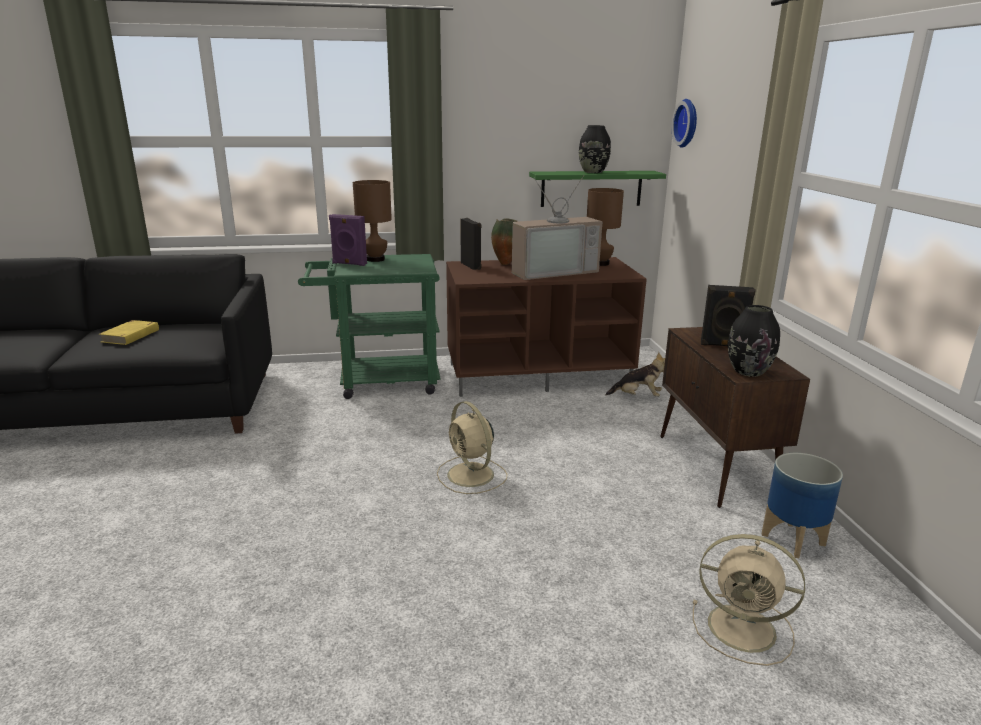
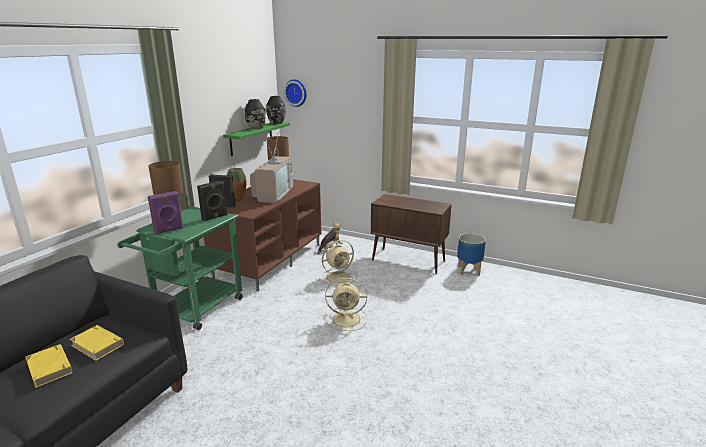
camera: 55 degrees left, 0 degrees up
beige fan [693,534,805,666] -> beige fan moved to [319,240,356,286]
black speaker [701,285,756,346] -> black speaker moved to [197,181,228,221]
black vase [728,305,780,377] -> black vase moved to [266,96,286,124]
none -> yellow book [69,325,124,361]

